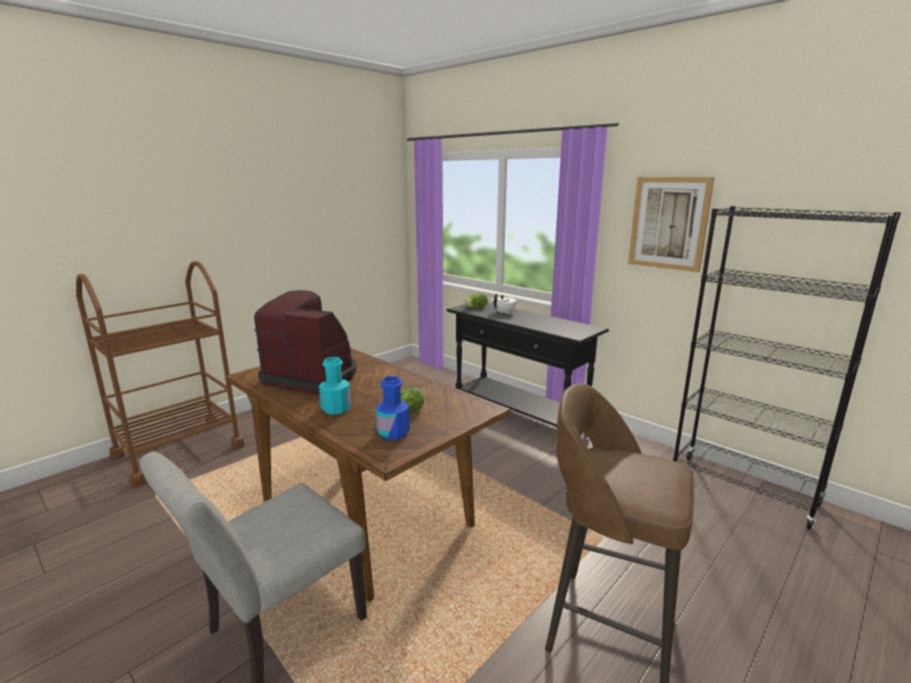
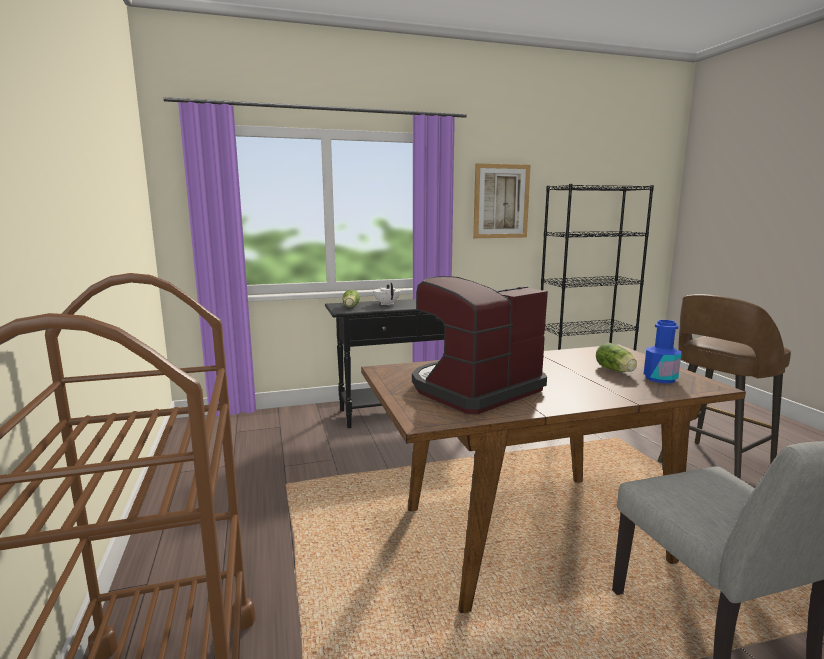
camera: 60 degrees left, 5 degrees down
turquoise bottle [319,357,351,415] -> none

